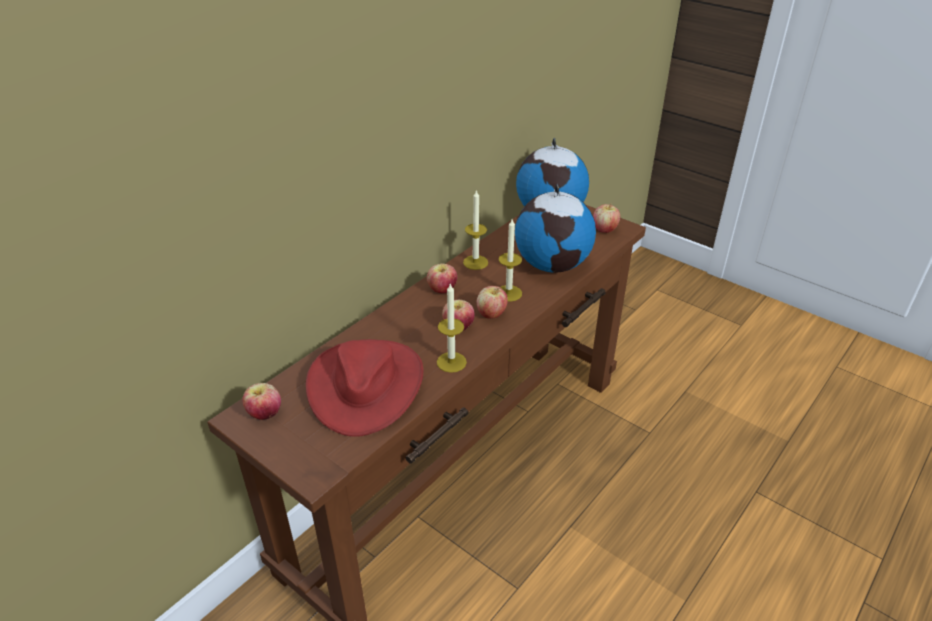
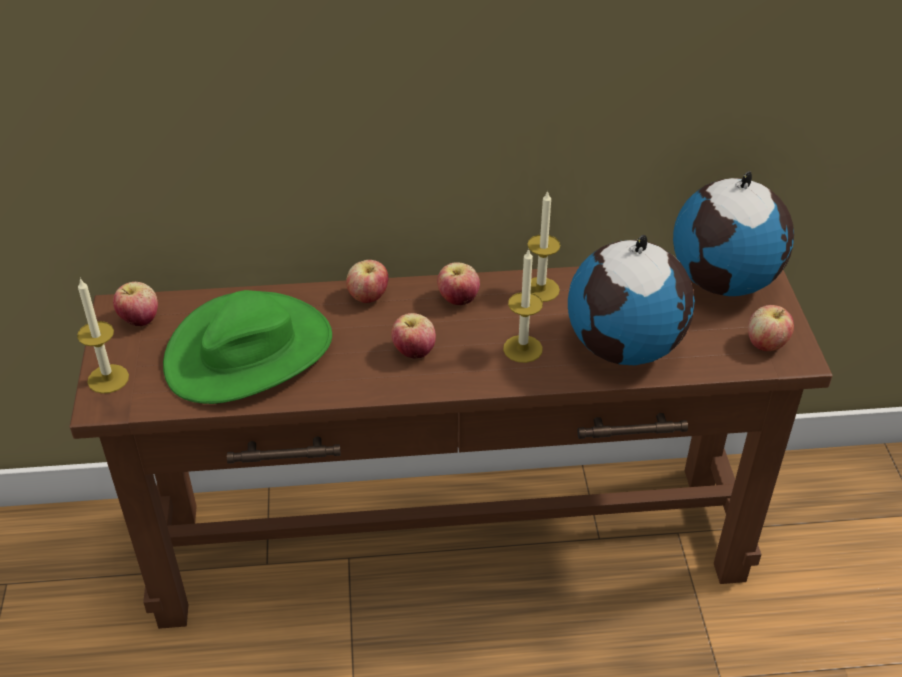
camera: 45 degrees right, 5 degrees up
red hat [306,339,423,437] -> green hat [163,290,332,404]
candle [437,283,467,373] -> candle moved to [77,278,129,394]
apple [477,286,508,319] -> apple moved to [346,260,388,303]

